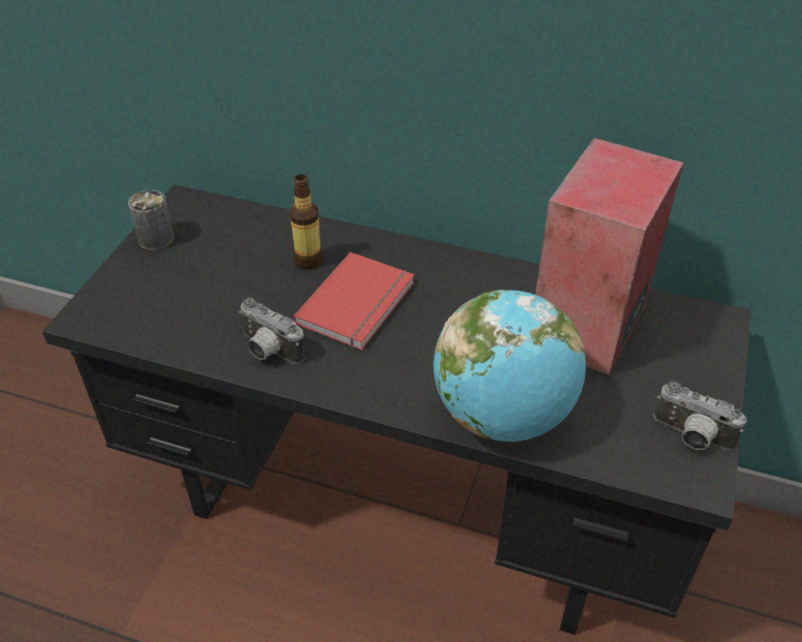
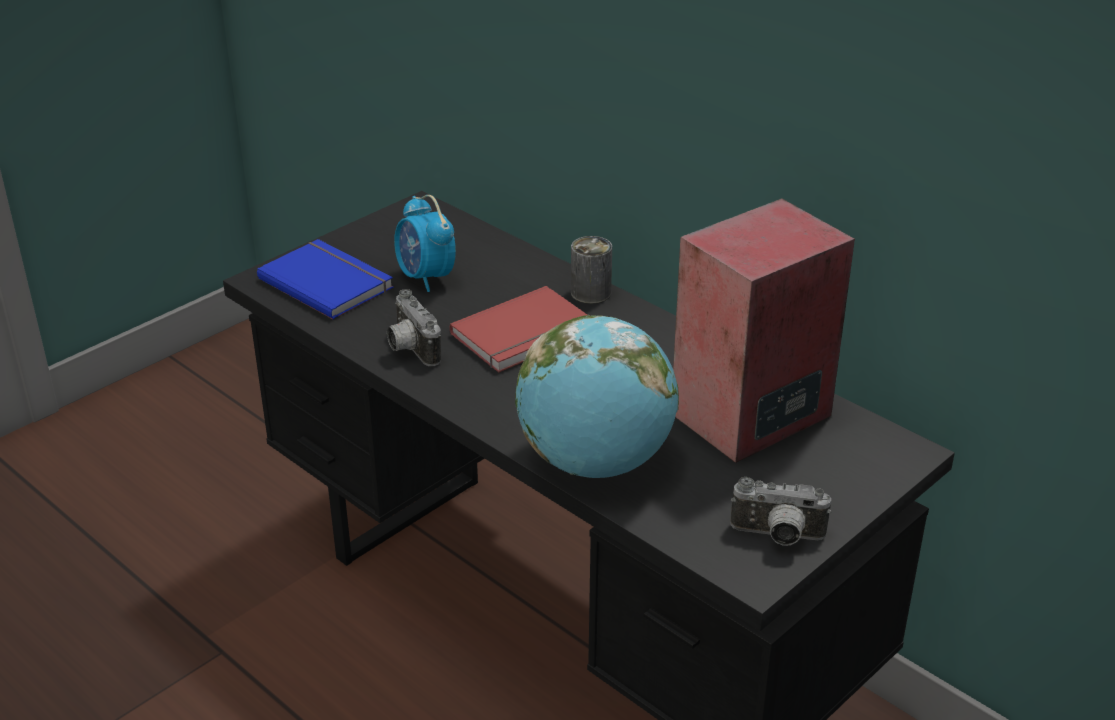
camera: 25 degrees right, 10 degrees down
can [128,190,174,250] -> can moved to [571,236,612,304]
bottle [289,174,323,269] -> none
camera [653,381,747,450] -> camera turned 45 degrees counterclockwise [730,477,832,546]
none -> blue book [257,239,393,319]
none -> alarm clock [394,195,456,292]

